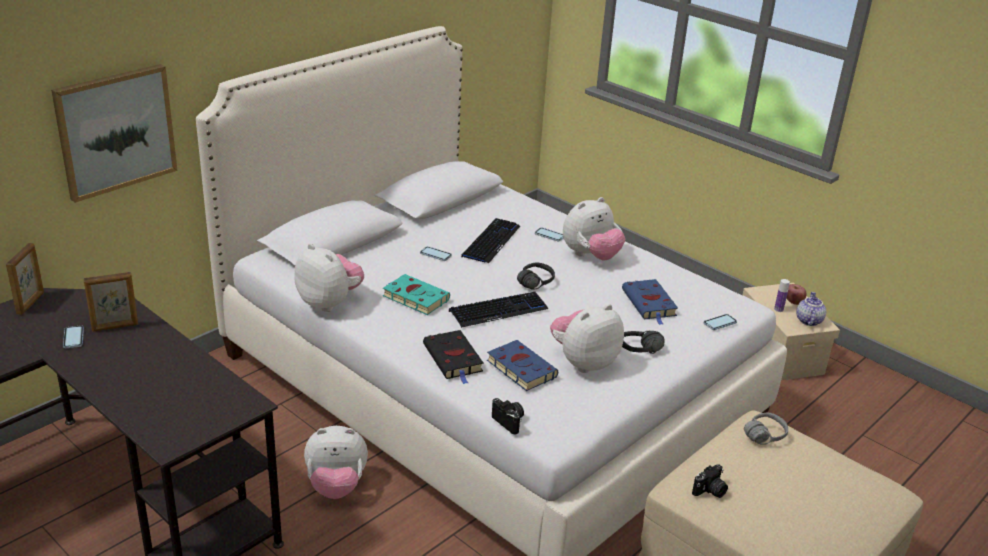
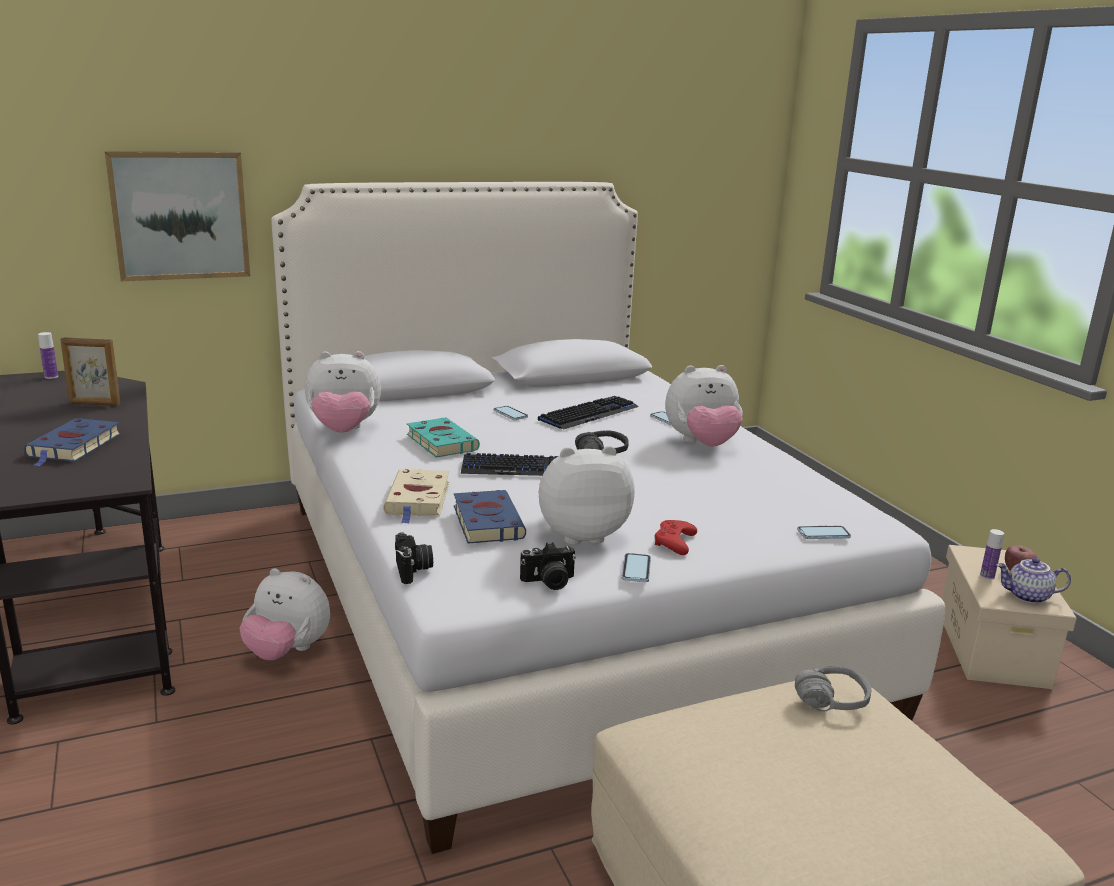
camera: 25 degrees right, 10 degrees down
picture frame [6,243,44,315] -> bottle [38,332,58,379]
phone [63,325,84,348] -> phone moved to [622,553,651,582]
plush toy [294,243,364,312] -> plush toy turned 105 degrees clockwise [305,351,381,433]
black book [423,330,484,384] -> beige book [383,469,449,524]
blue book [622,279,678,325] -> blue book moved to [24,418,121,466]
black headphones [622,331,665,354] -> red game controller [655,520,697,555]
camera [692,464,728,498] -> camera moved to [520,542,576,590]
teapot [796,292,826,326] -> teapot turned 120 degrees counterclockwise [996,558,1071,604]

